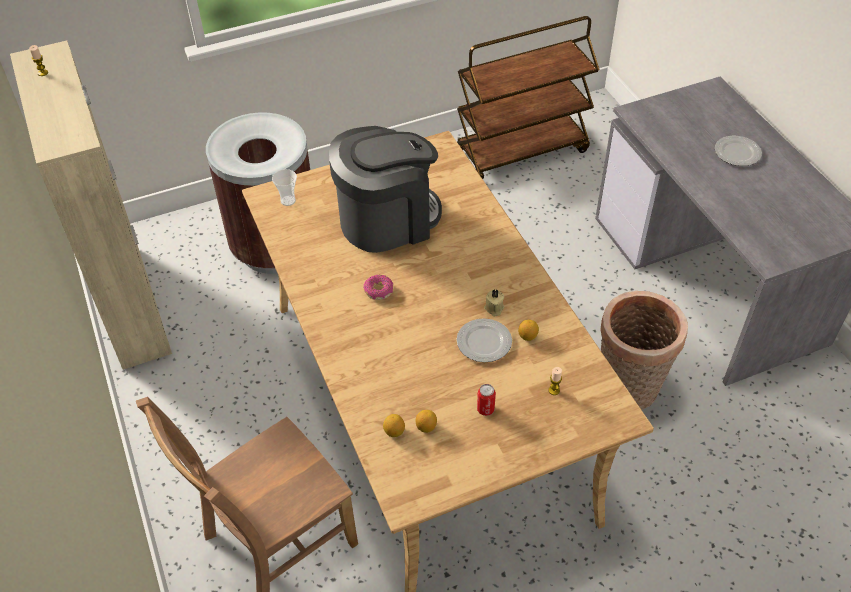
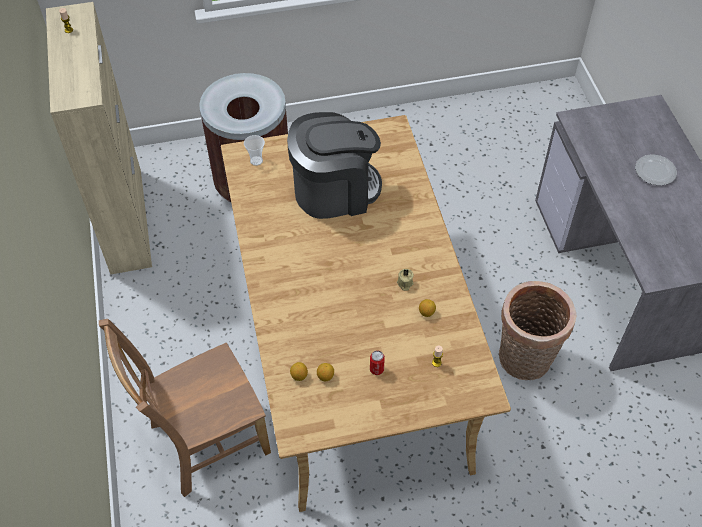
camera: 10 degrees right, 5 degrees up
donut [363,275,393,300] -> none
brown cart [457,16,600,179] -> none
plate [457,318,512,362] -> none

